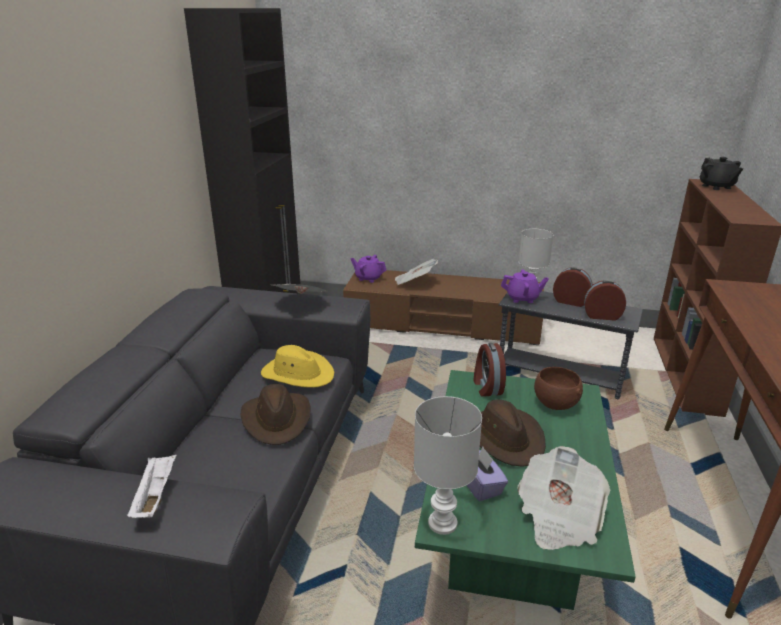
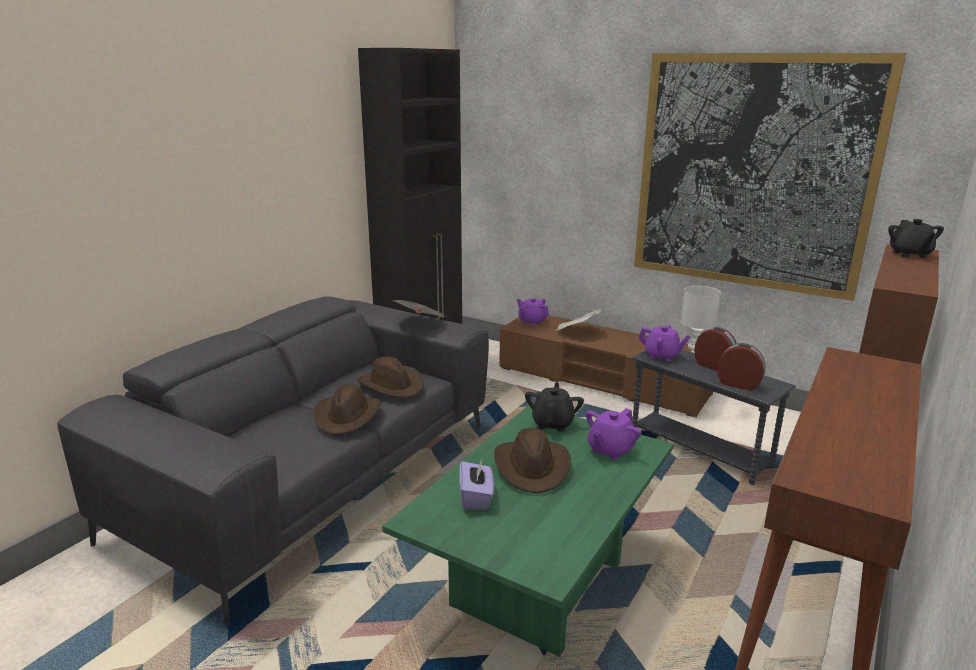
camera: 20 degrees right, 5 degrees down
white tray [127,455,176,518] -> none
yellow hat [261,345,334,388] -> brown hat [357,356,424,398]
white table lamp [414,396,482,535] -> none
alarm clock [473,343,506,397] -> black teapot [525,382,584,432]
newspaper [517,446,610,550] -> none
brown bowl [534,367,583,410] -> purple teapot [586,408,641,460]
none -> picture [634,53,906,301]

